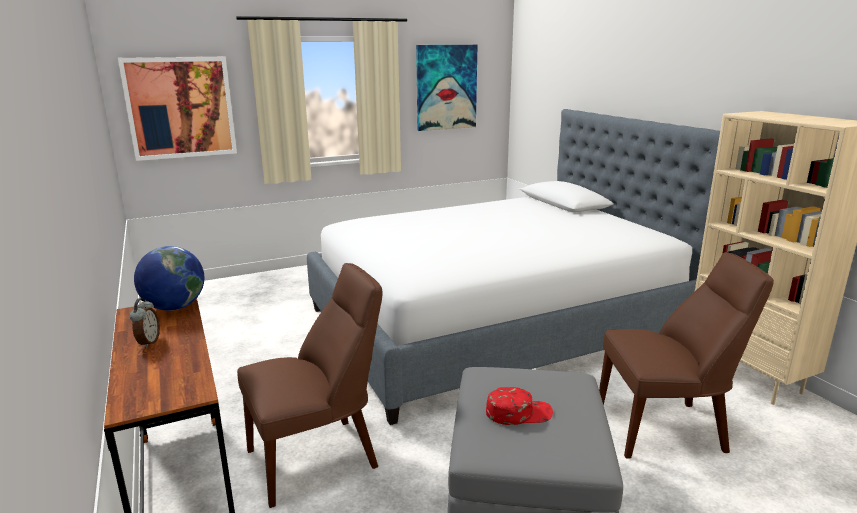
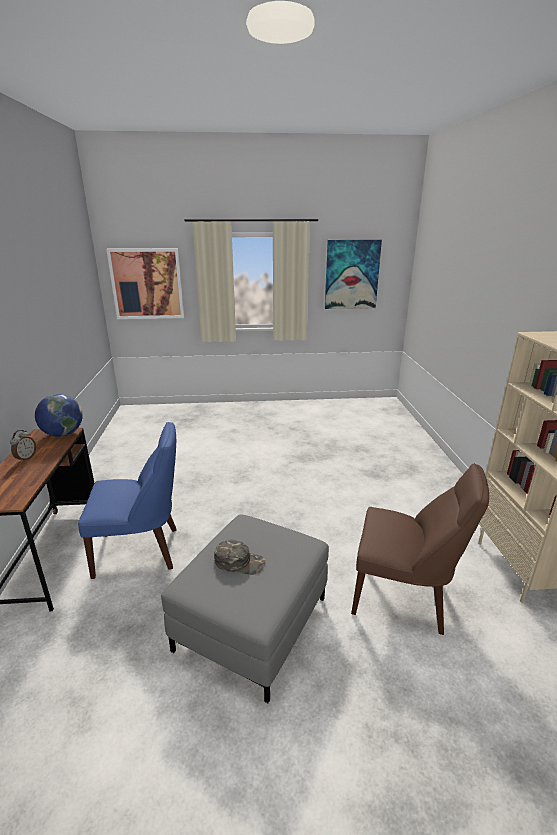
camera: 20 degrees right, 5 degrees up
brown chair [237,263,382,508] -> blue chair [78,422,177,579]
bed [307,109,720,425] -> none
red cap [486,387,553,425] -> green cap [214,539,265,575]

